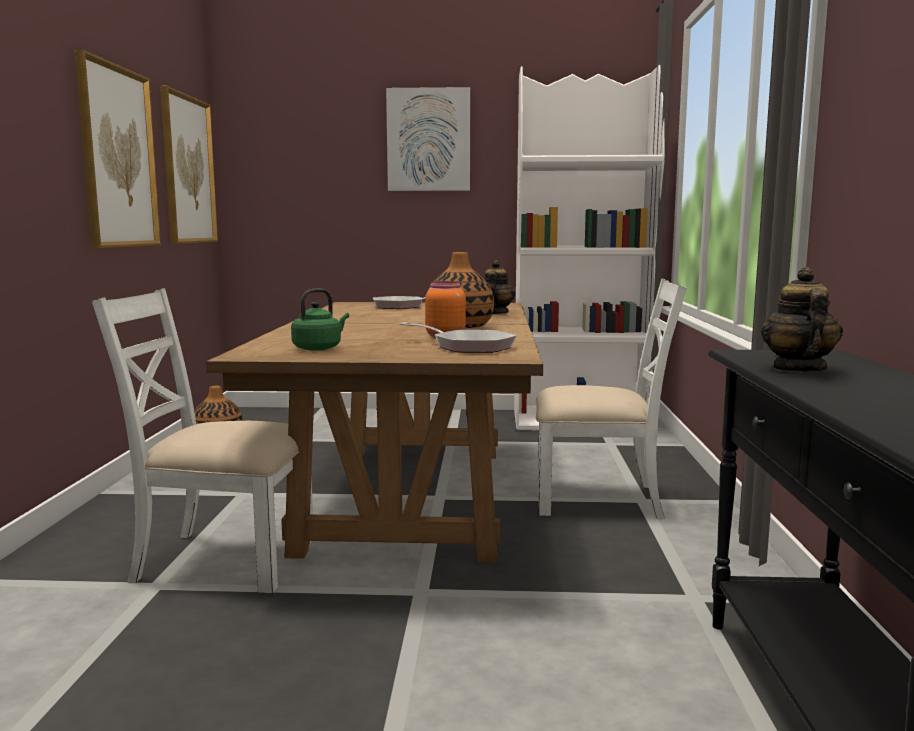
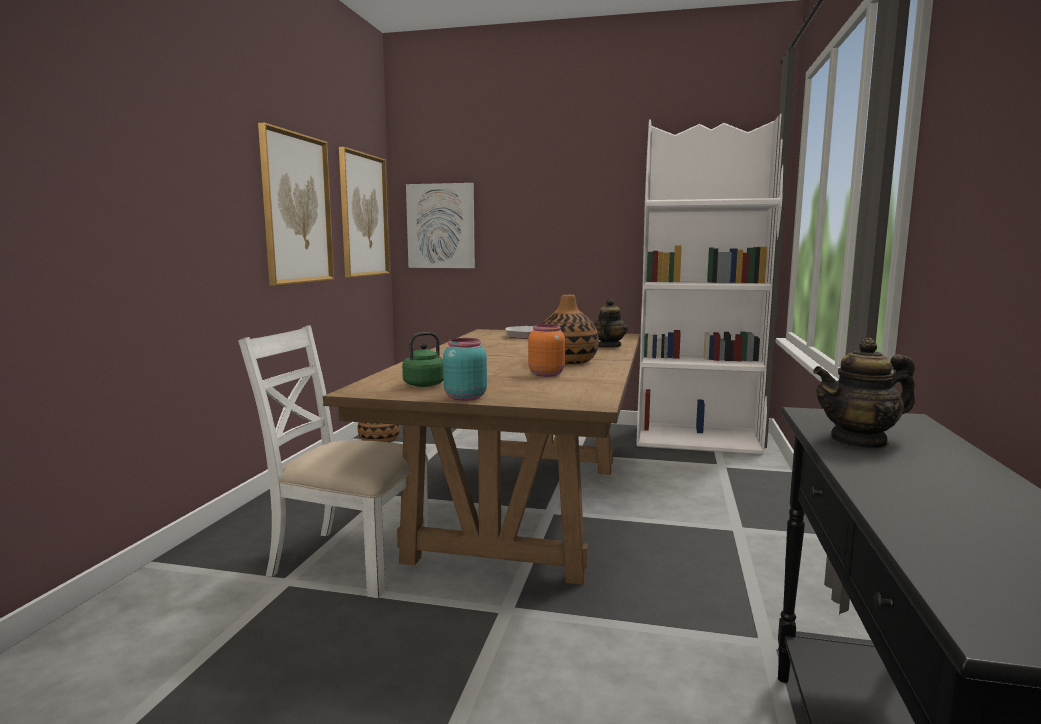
camera: 10 degrees right, 0 degrees up
picture [386,87,470,191] -> picture moved to [406,183,475,268]
frying pan [400,322,517,353] -> none
white chair [535,278,687,518] -> none
teapot [761,267,843,372] -> teapot turned 120 degrees counterclockwise [813,338,915,449]
none -> turquoise jar [443,338,487,401]

